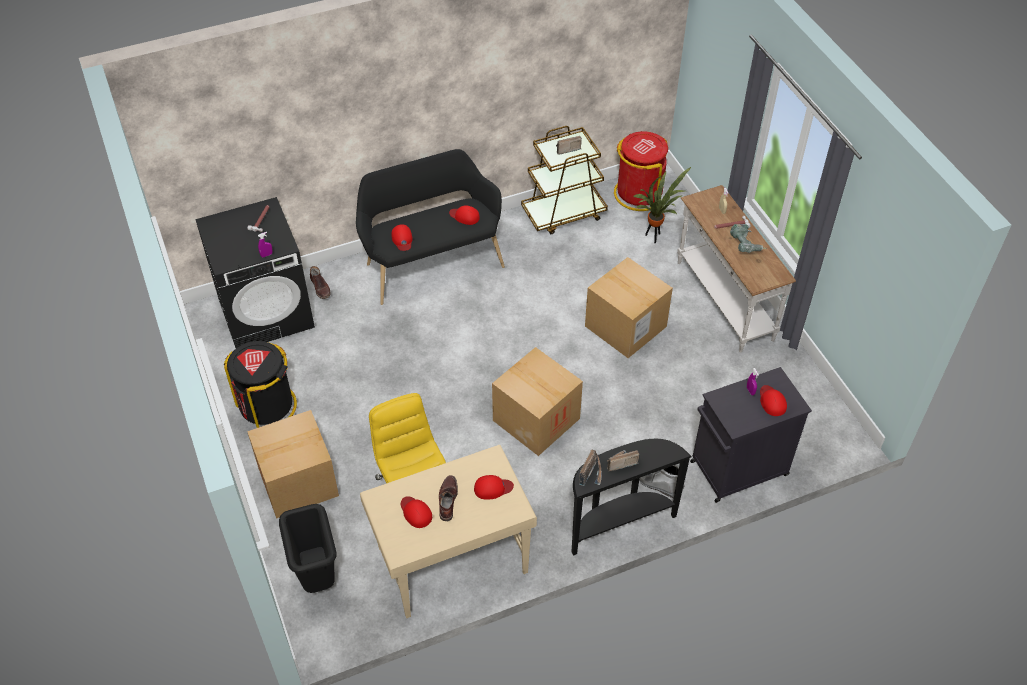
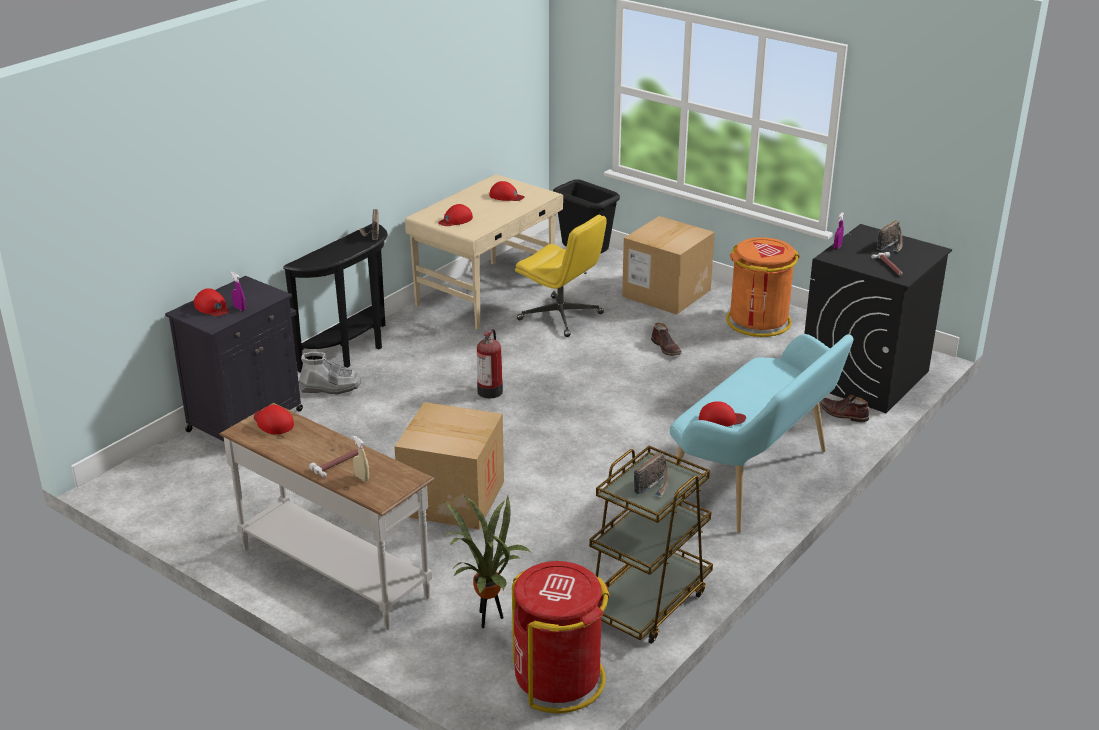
camera: 150 degrees right, 20 degrees down
black trash can [224,341,297,428] -> orange trash can [726,237,800,337]
black bench [356,149,505,305] -> turquoise bench [670,334,853,533]
red cap [392,224,413,251] -> red cap moved to [254,405,294,435]
brown boot [439,475,458,521] -> brown boot moved to [651,323,682,356]
cardboard box [492,347,583,456] -> fire extinguisher [477,329,503,398]
radio [607,450,640,472] -> radio moved to [877,220,903,252]
power drill [730,224,767,253] -> none

